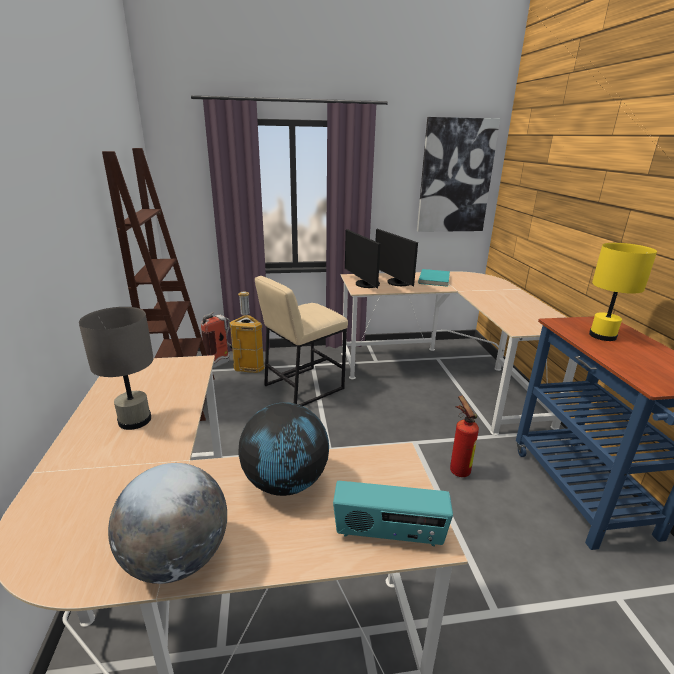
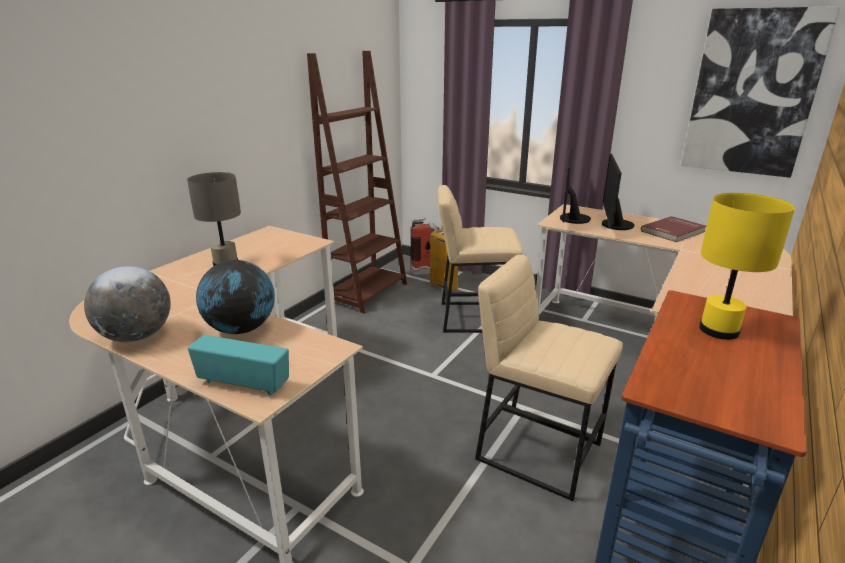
camera: 40 degrees right, 0 degrees up
radio [333,481,453,546] -> radio turned 150 degrees clockwise [188,335,289,395]
turquoise book [418,269,450,287] -> red book [641,216,706,242]
fire extinguisher [450,396,479,477] -> beige chair [475,255,623,501]

